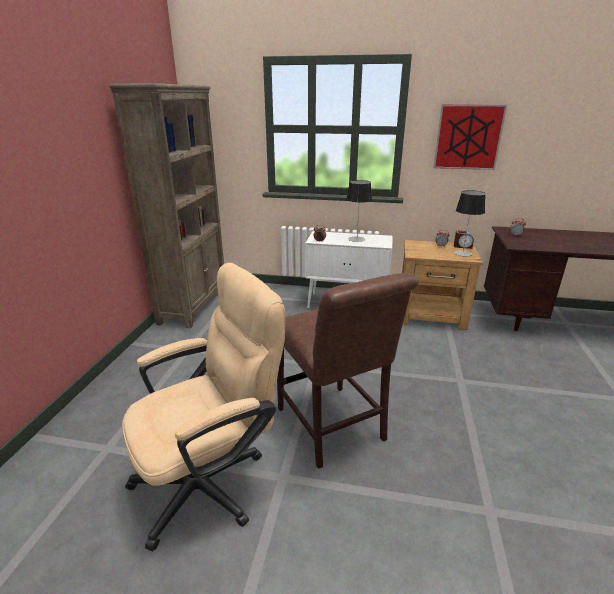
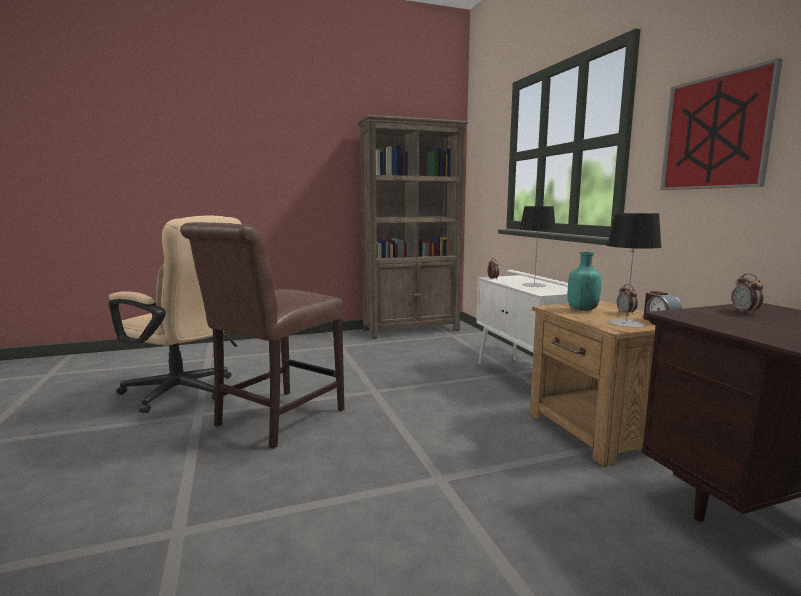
camera: 60 degrees right, 15 degrees down
none -> turquoise bottle [568,252,602,311]

